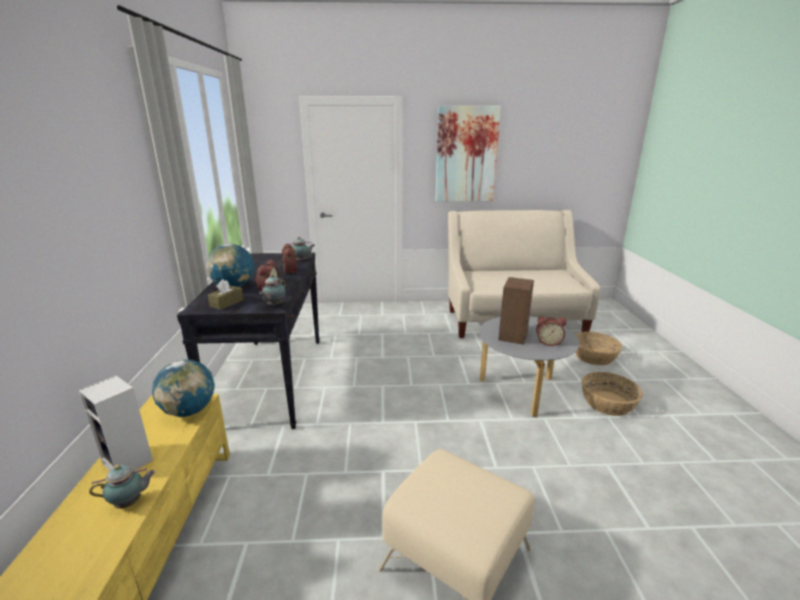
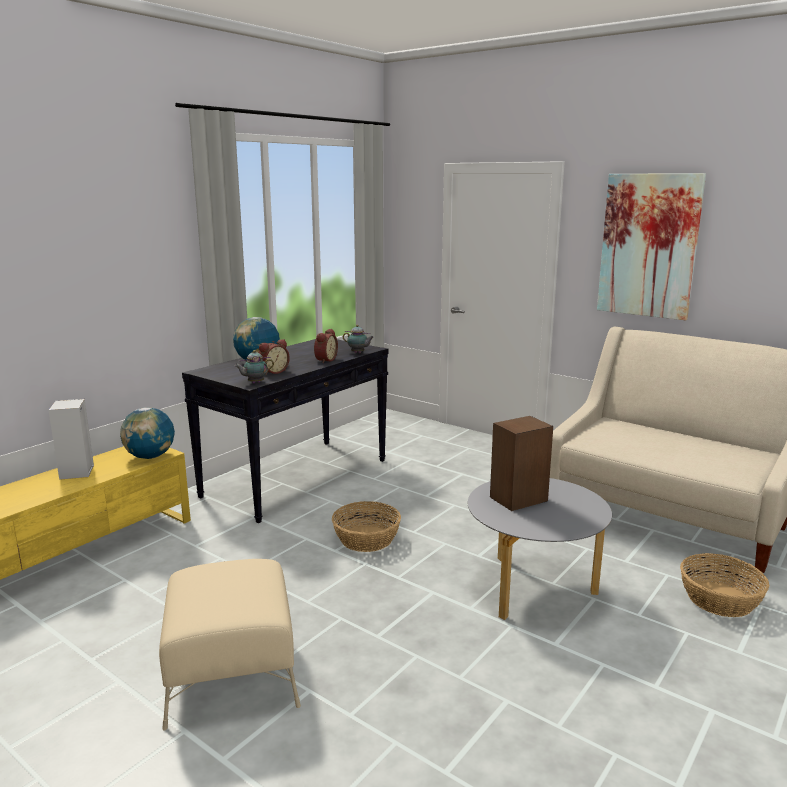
camera: 40 degrees right, 5 degrees down
teapot [89,465,156,509] -> none
brown tissue box [208,279,244,310] -> none
alarm clock [536,316,566,346] -> none
basket [582,372,643,416] -> basket moved to [332,501,401,552]

